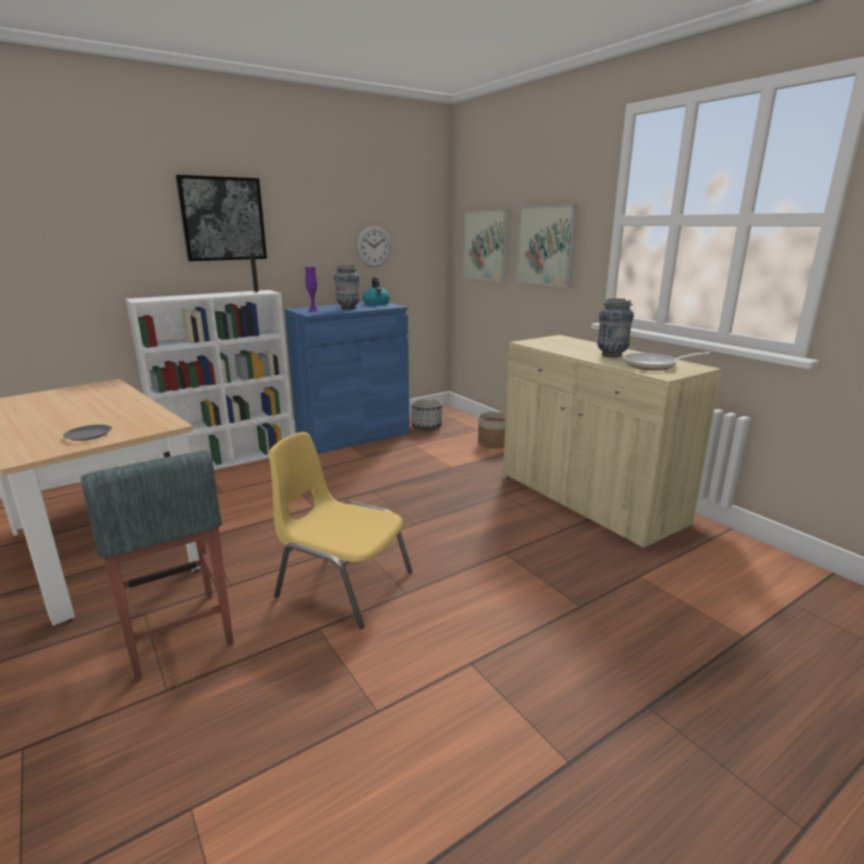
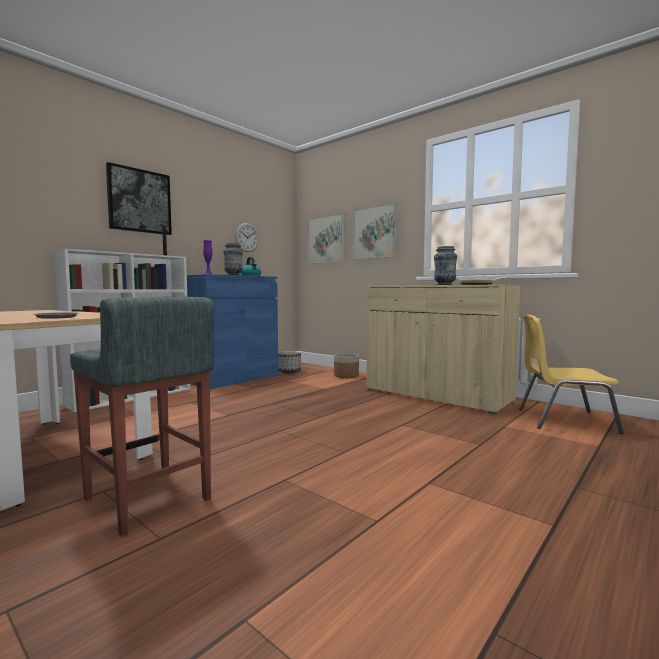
camera: 15 degrees left, 15 degrees down
yellow chair [268,432,412,629] -> yellow chair moved to [519,315,624,434]

